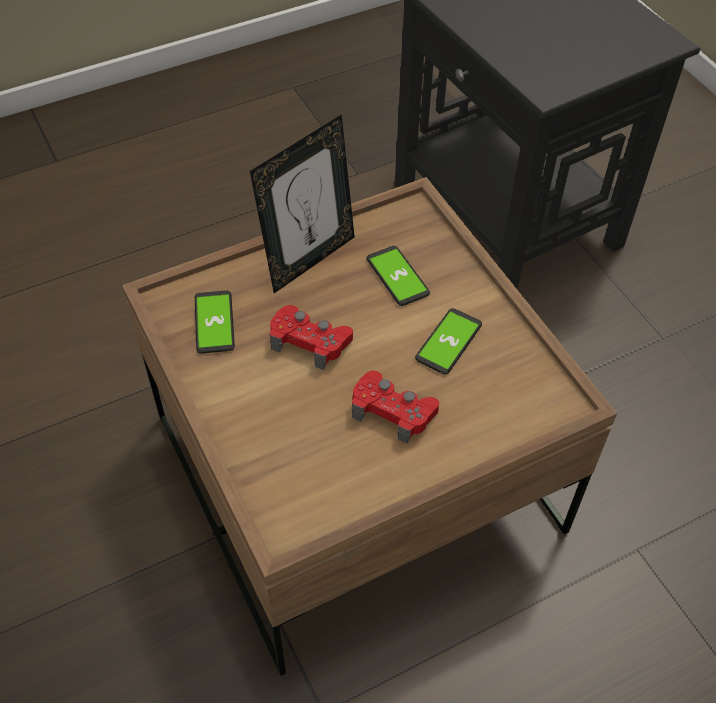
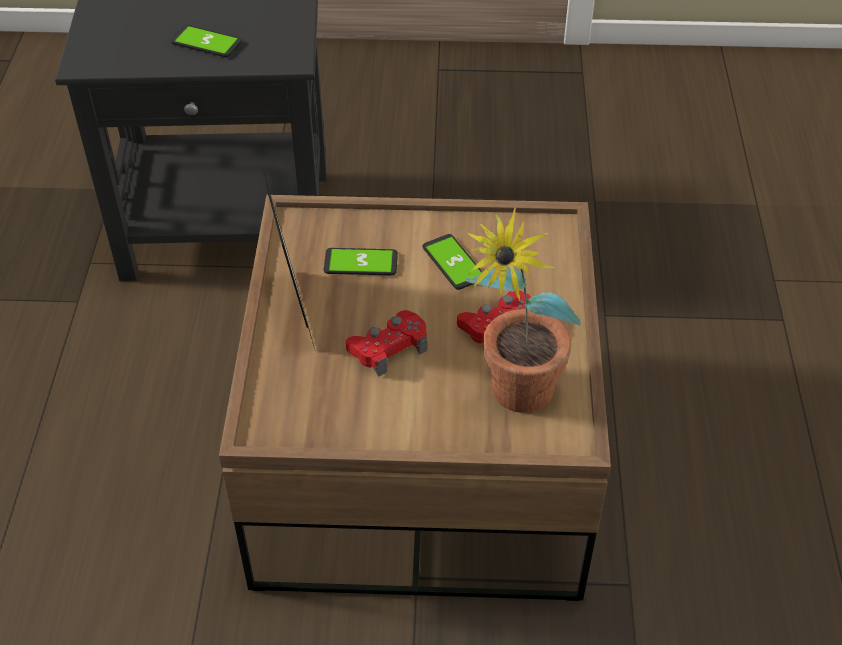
camera: 60 degrees left, 5 degrees down
phone [195,290,235,354] -> phone moved to [170,25,242,57]
none -> potted plant [465,208,581,413]

